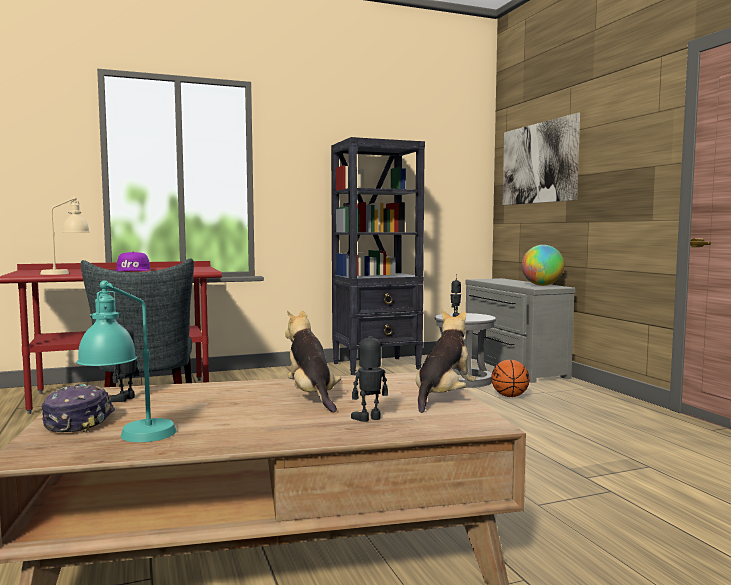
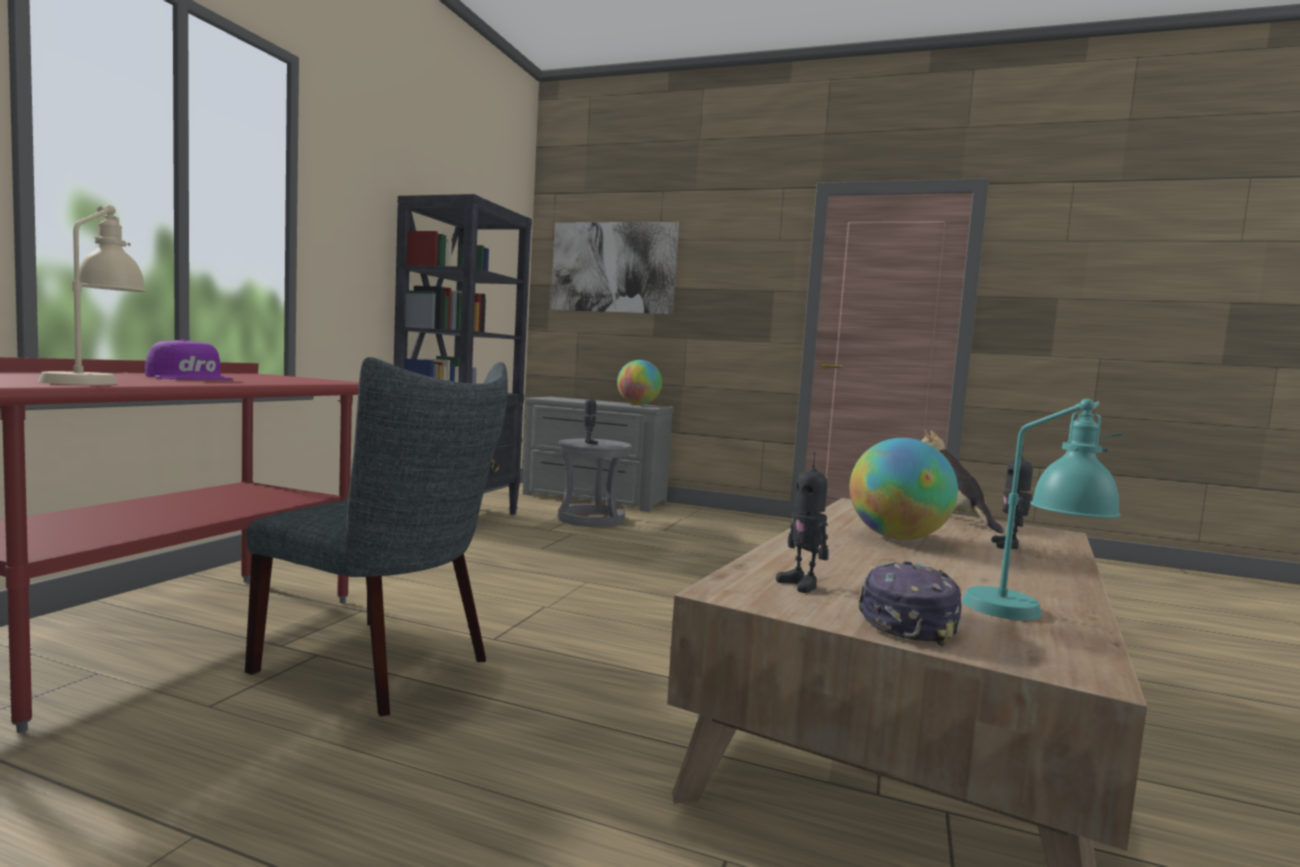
camera: 50 degrees left, 0 degrees up
cap [41,384,115,432] -> cap turned 75 degrees clockwise [859,561,962,646]
plush toy [285,310,341,412] -> globe [850,438,958,540]
basketball [491,360,530,397] -> none

